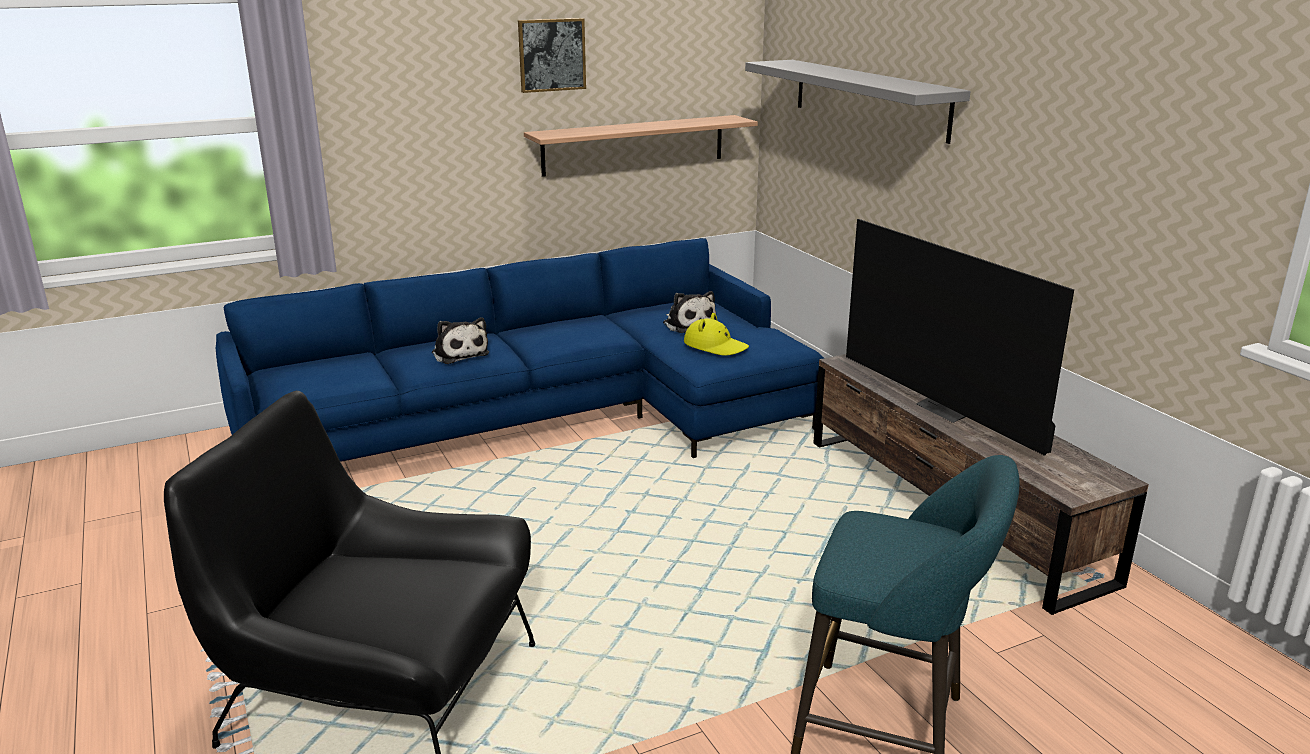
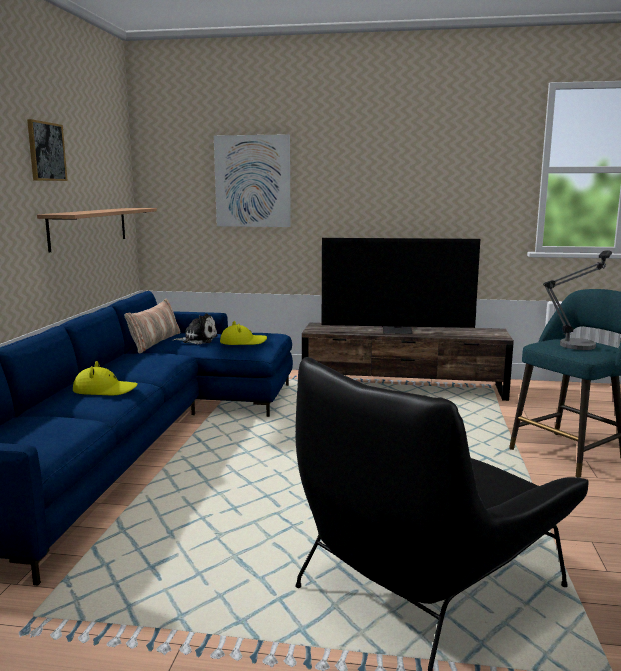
camera: 55 degrees left, 10 degrees down
plush toy [432,317,489,364] -> yellow hat [73,361,138,395]
grey shelf [745,60,971,144] -> picture [214,134,291,227]
none -> pillow [125,299,180,354]
none -> table lamp [543,250,612,350]

